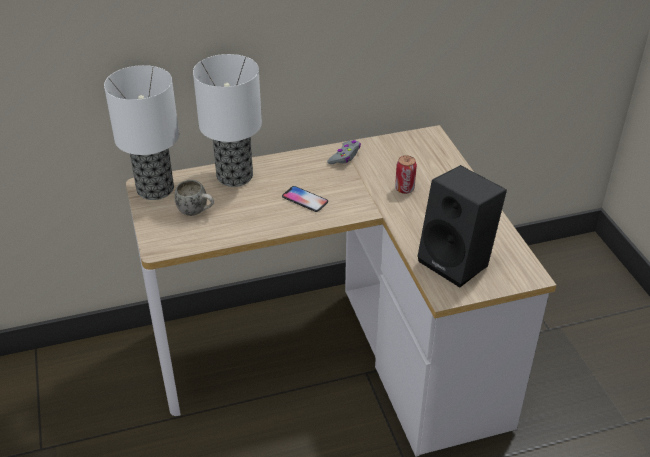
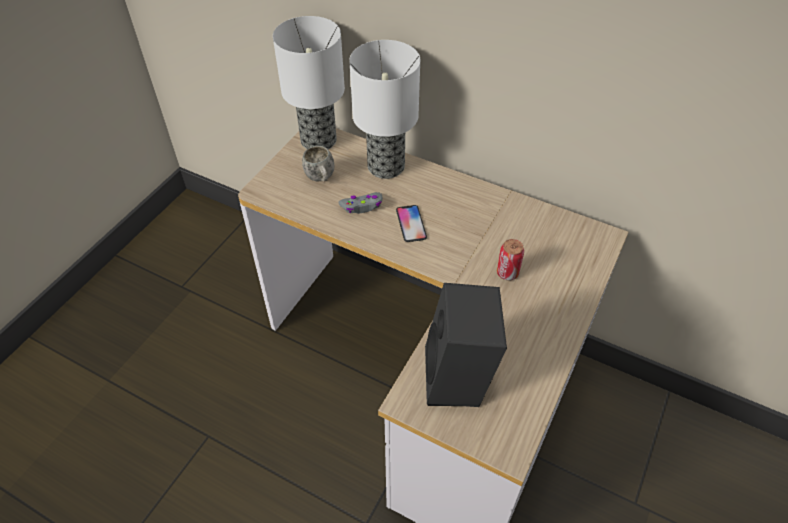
camera: 45 degrees right, 10 degrees up
grey game controller [327,140,361,164] -> grey game controller moved to [338,192,383,214]

